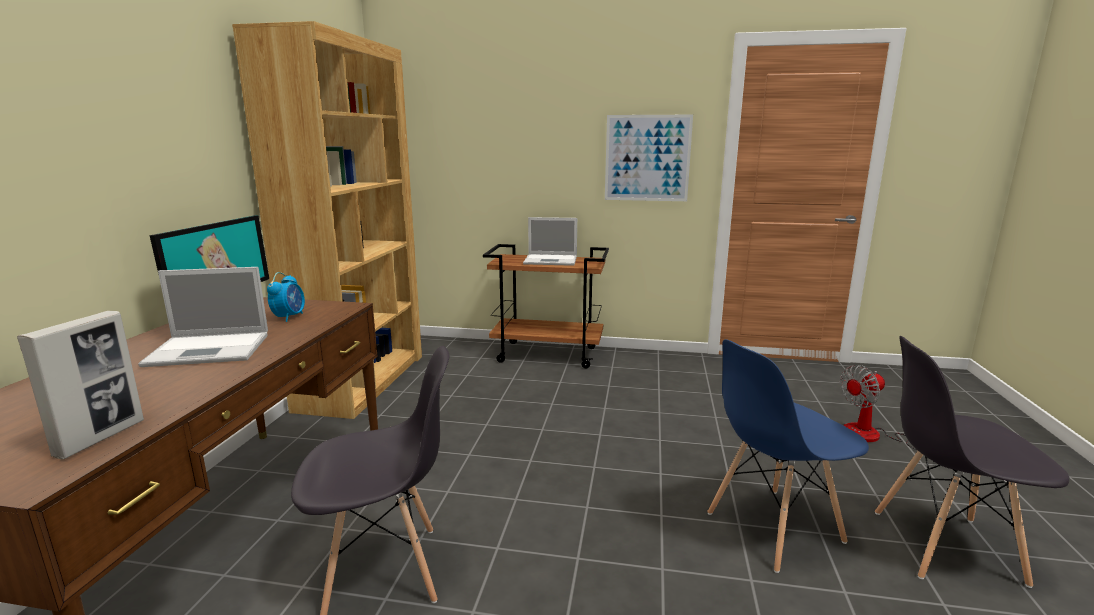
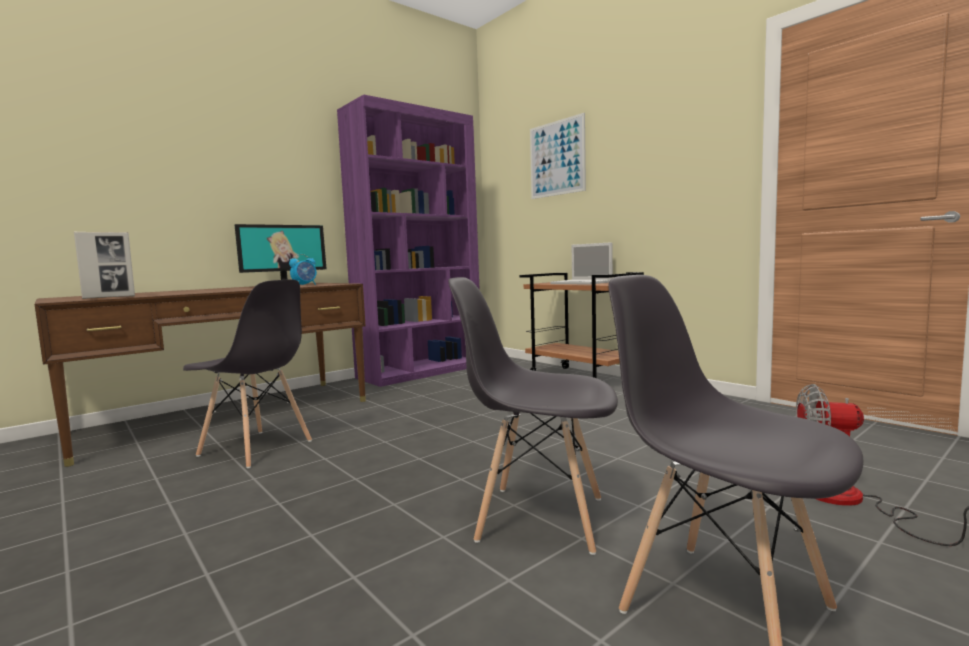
camera: 40 degrees right, 10 degrees down
laptop [138,267,268,367] -> none
brown bookcase [232,21,422,419] -> purple bookcase [337,95,480,387]
picture [605,115,693,201] -> picture moved to [530,113,586,199]
blue chair [707,339,869,573] -> grey chair [448,277,618,555]

